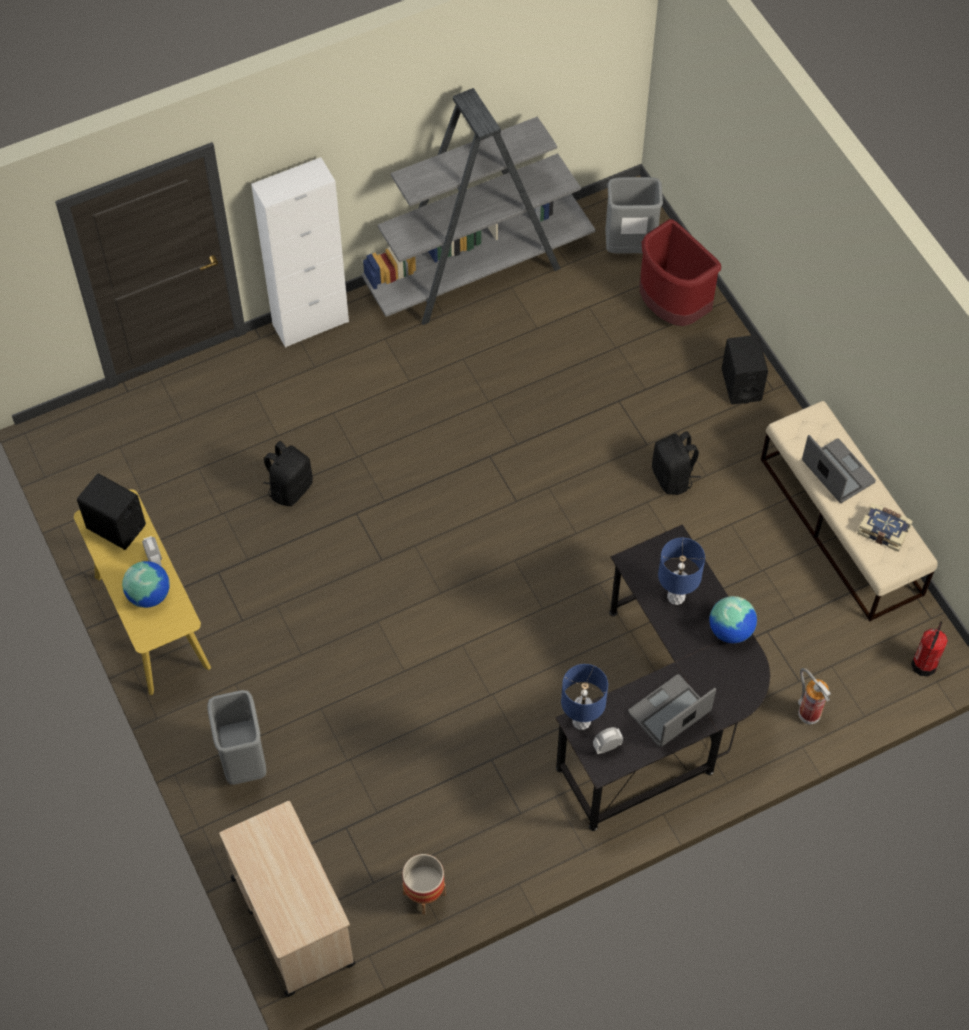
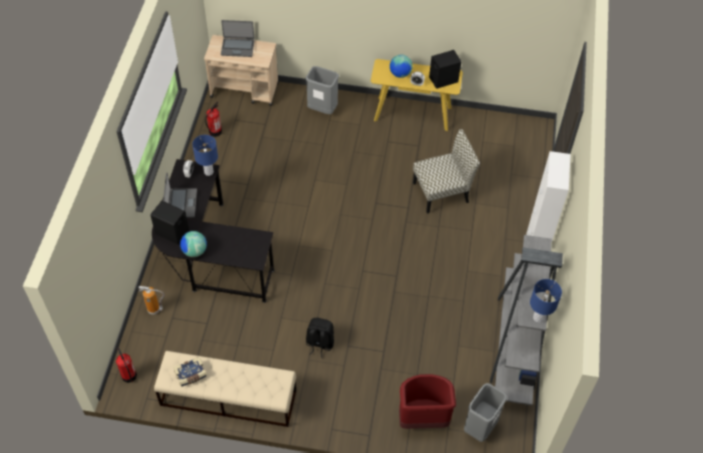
camera: 125 degrees right, 5 degrees down
black backpack [263,441,313,506] -> chair [413,129,480,214]
planter [402,854,446,915] -> fire extinguisher [205,102,222,137]
blue table lamp [658,538,705,605] -> blue table lamp moved to [530,279,562,323]
black speaker [722,335,768,405] -> black speaker moved to [150,201,189,244]
laptop [802,435,876,503] -> laptop moved to [221,20,254,57]

